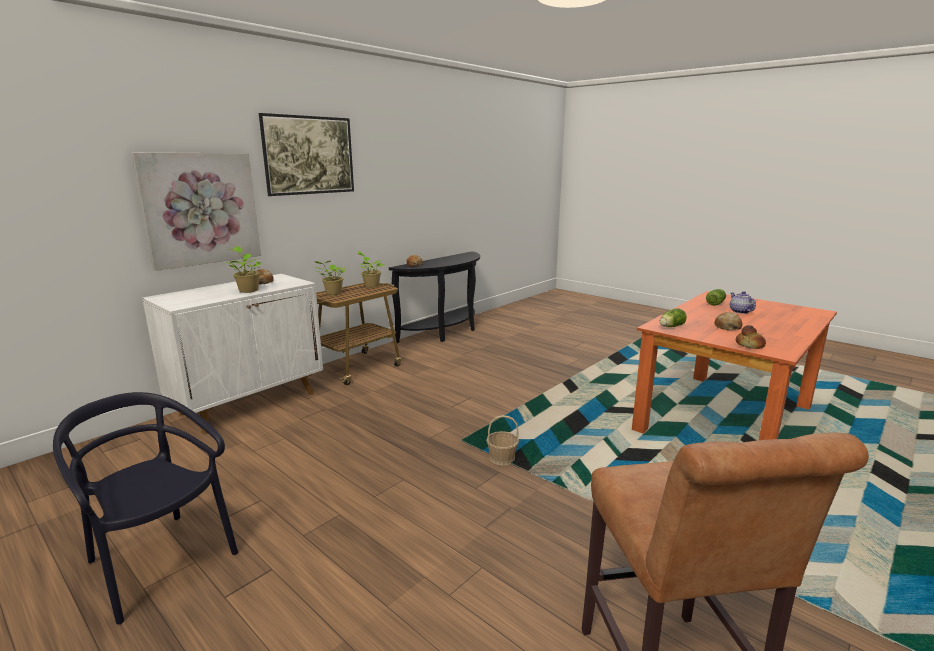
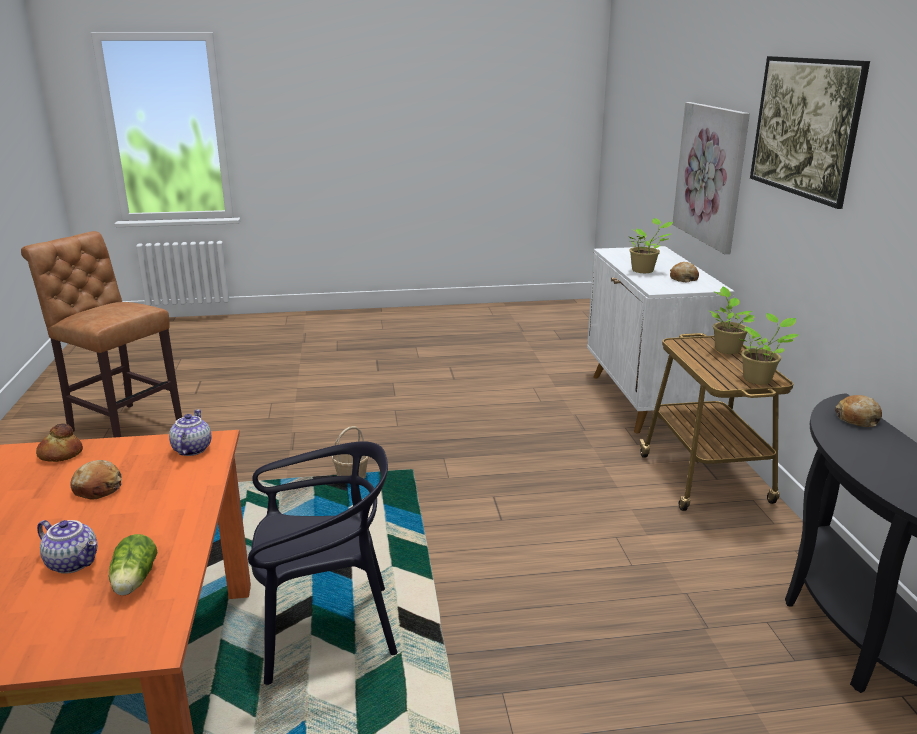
camera: 130 degrees right, 5 degrees up
black chair [53,392,238,625] -> black chair moved to [248,442,397,685]
lettuce [660,308,687,327] -> teapot [169,409,211,456]

